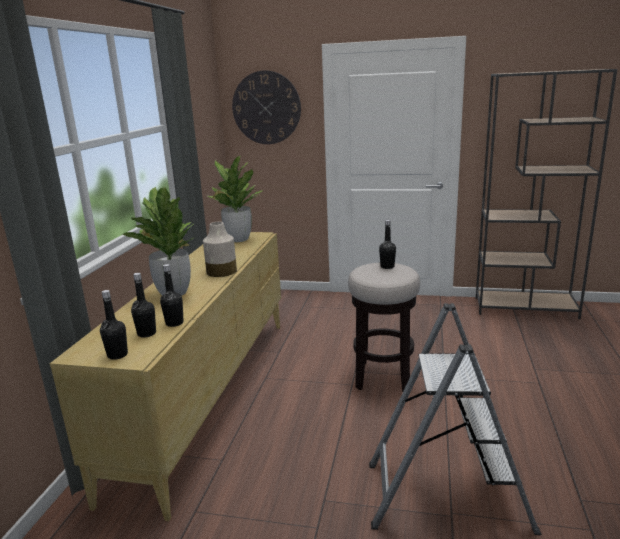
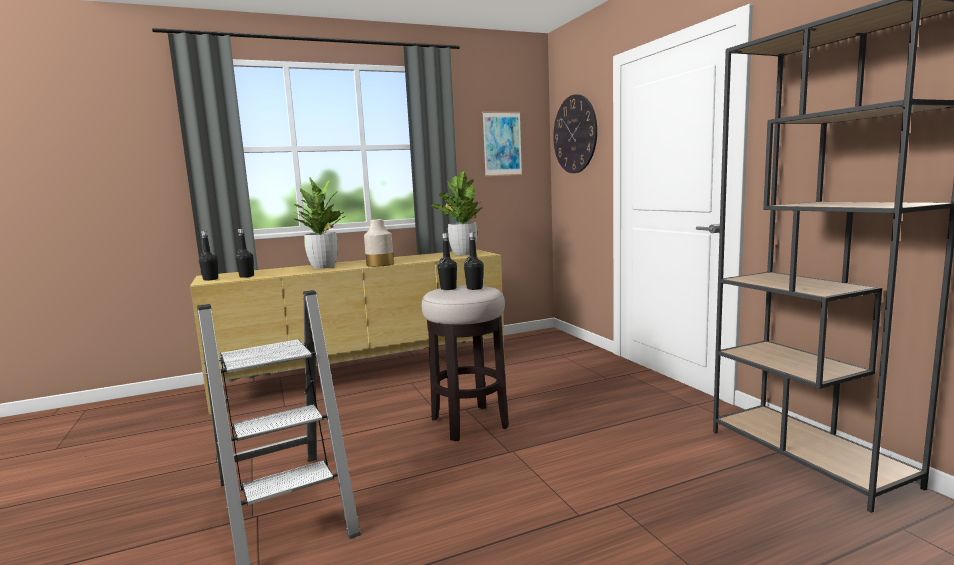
camera: 55 degrees right, 10 degrees down
black bottle [160,264,183,327] -> black bottle moved to [438,233,457,290]
none -> picture [482,112,522,176]

